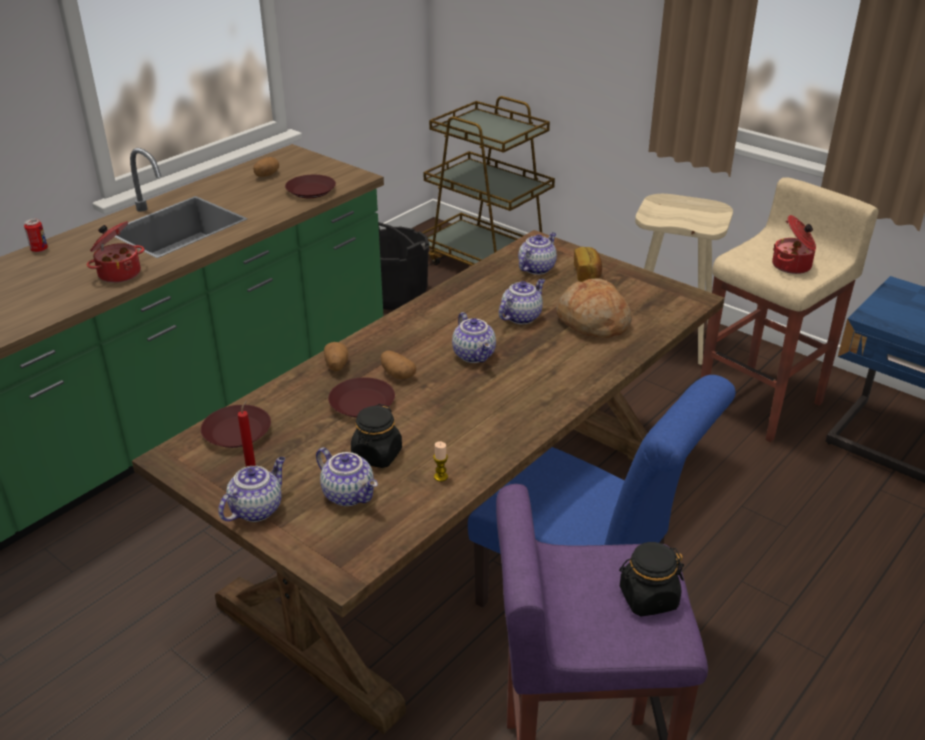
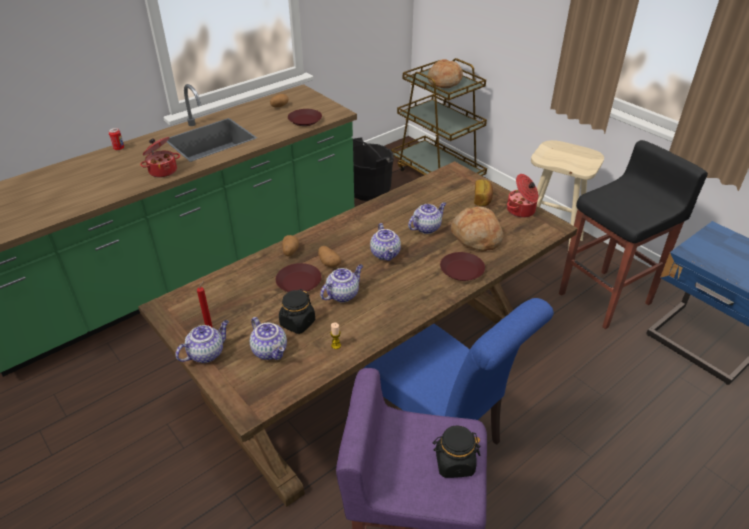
camera: 10 degrees right, 5 degrees up
brown plate [201,405,271,448] -> brown plate moved to [440,252,485,281]
teapot [518,232,557,275] -> teapot moved to [320,264,363,303]
beige stool [700,177,879,442] -> black stool [559,140,708,329]
cooking pot [772,215,816,274] -> cooking pot moved to [507,174,539,218]
none -> bread [428,59,463,88]

